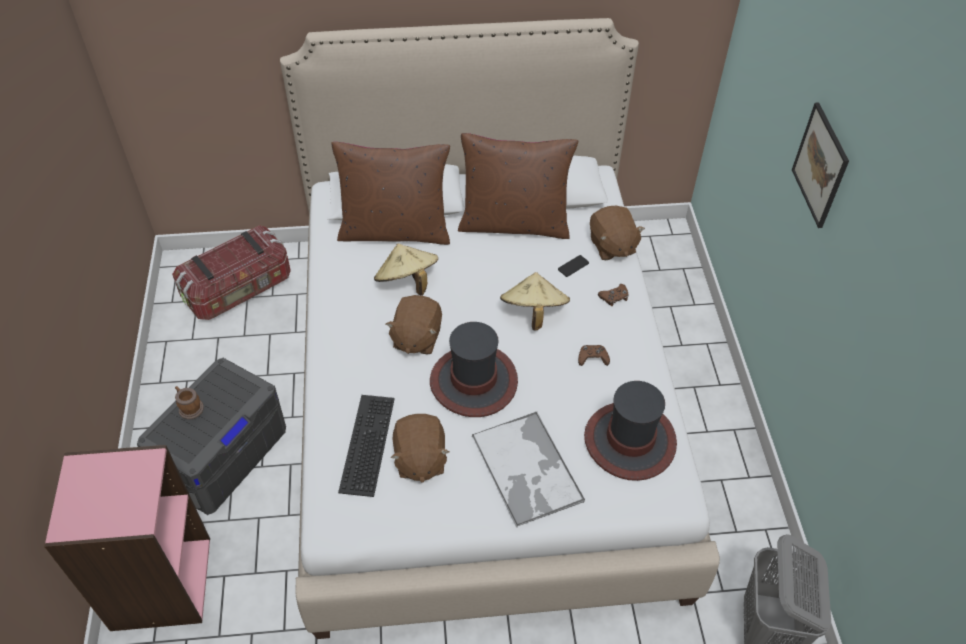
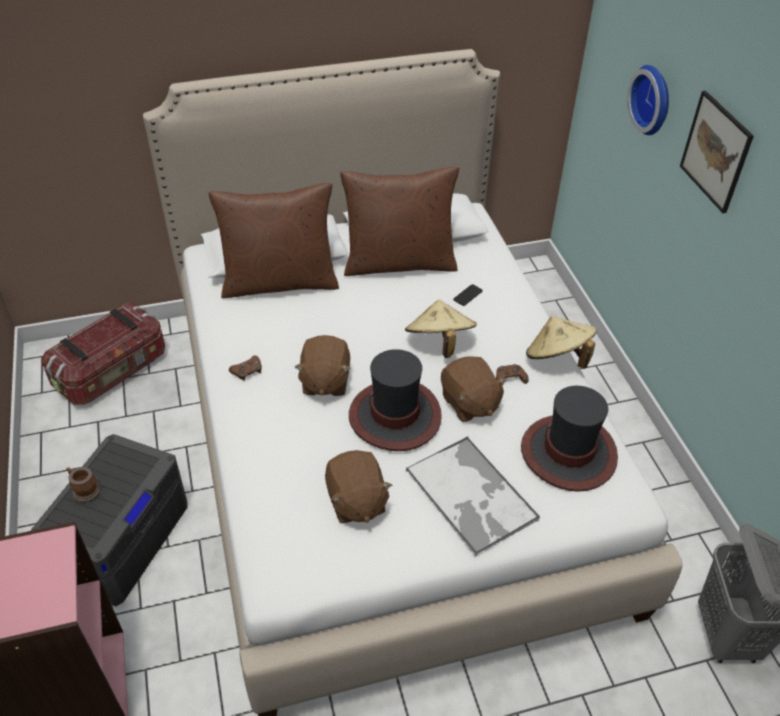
camera: 10 degrees left, 5 degrees down
keyboard [338,395,395,497] -> none
beige hat [374,243,438,295] -> beige hat moved to [526,316,596,369]
brown plush toy [590,206,645,260] -> brown plush toy moved to [441,356,507,422]
brown game controller [598,284,629,306] -> brown game controller moved to [229,356,262,381]
none -> wall clock [627,65,669,135]

